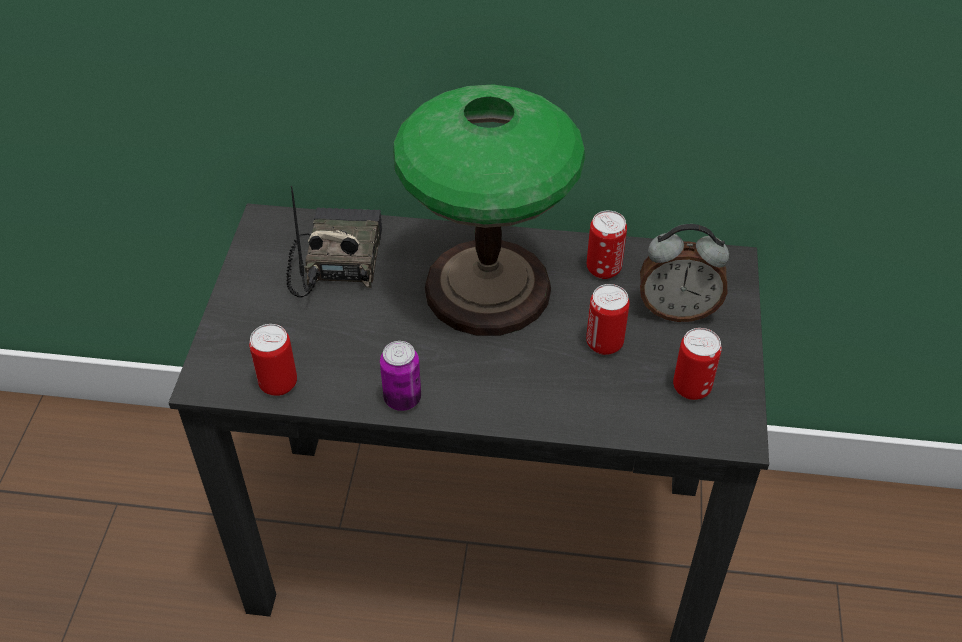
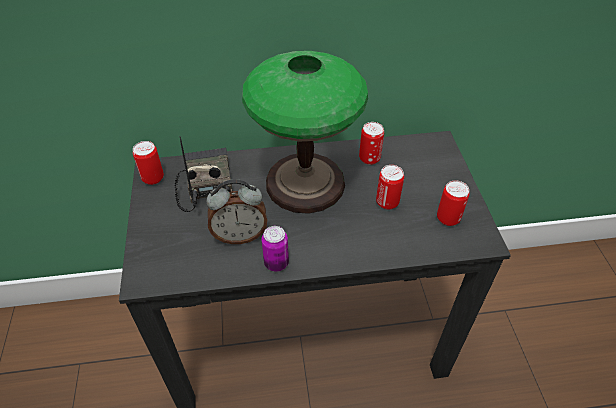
camera: 15 degrees left, 0 degrees up
can [249,324,297,396] -> can moved to [133,141,164,185]
alarm clock [640,224,729,322] -> alarm clock moved to [206,179,267,244]

